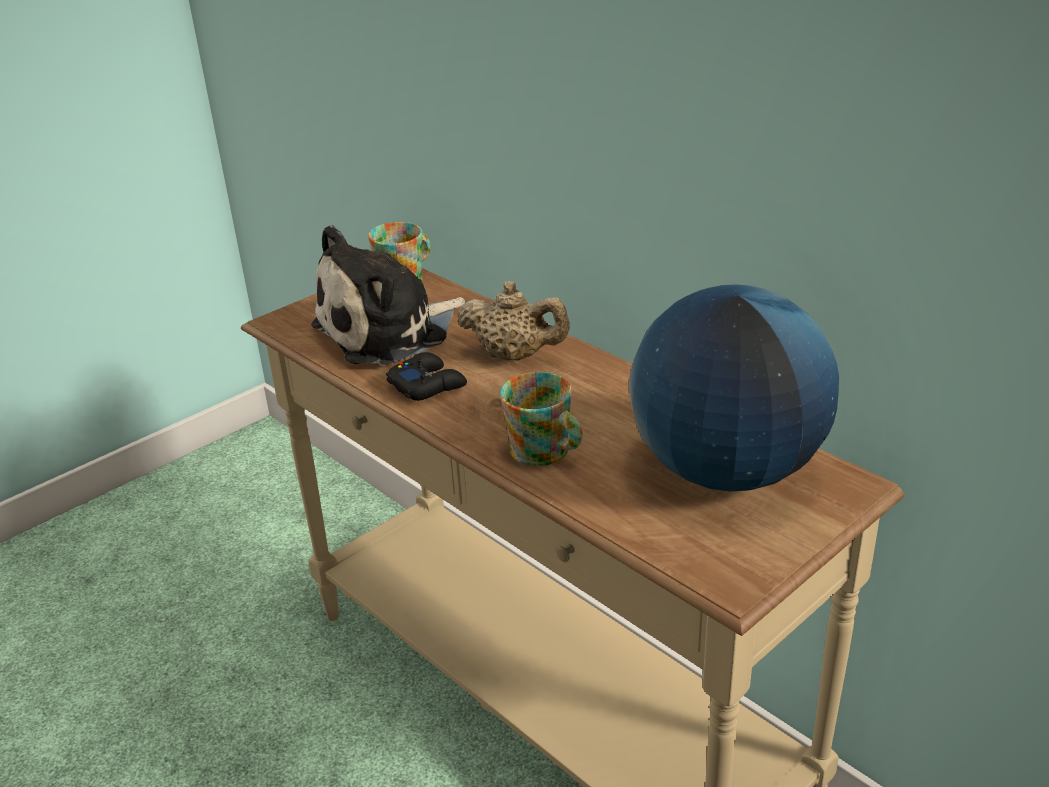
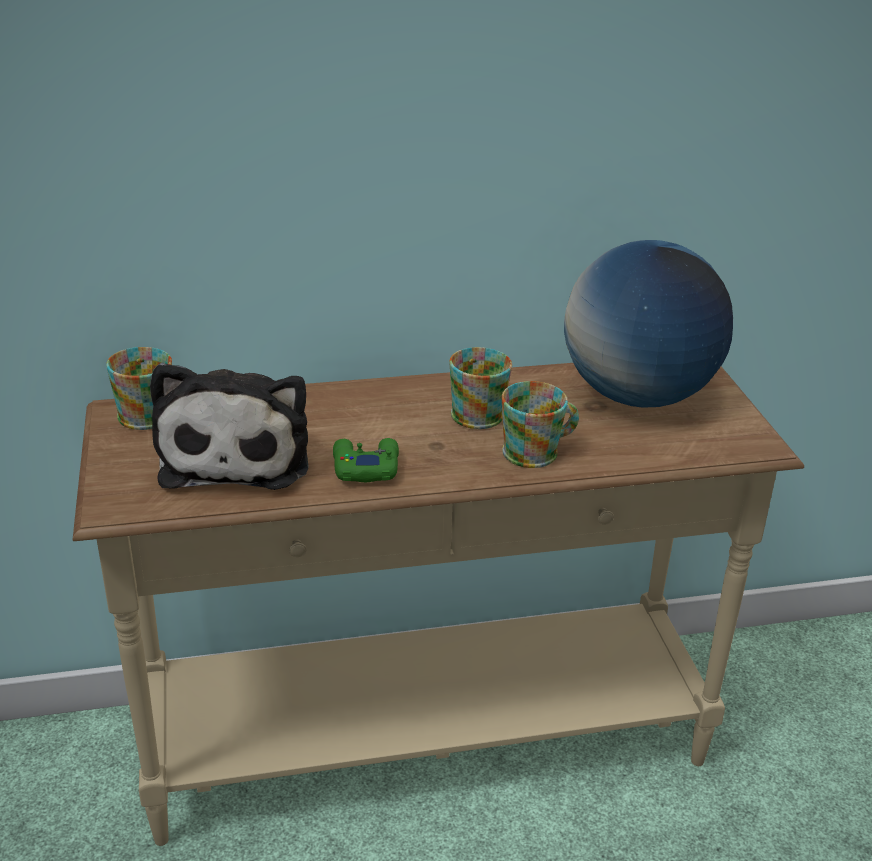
camera: 60 degrees left, 0 degrees up
black game controller [386,352,467,401] -> green game controller [333,438,399,482]
beige teapot [457,281,570,361] -> none
none -> mug [449,347,512,429]

